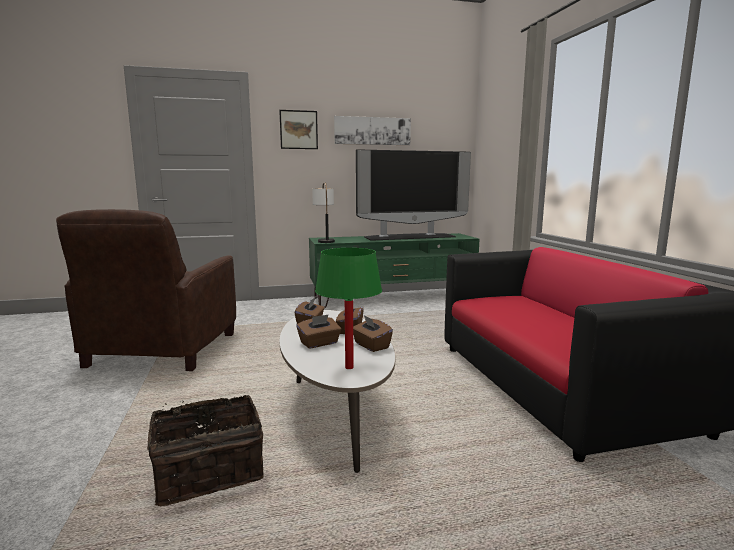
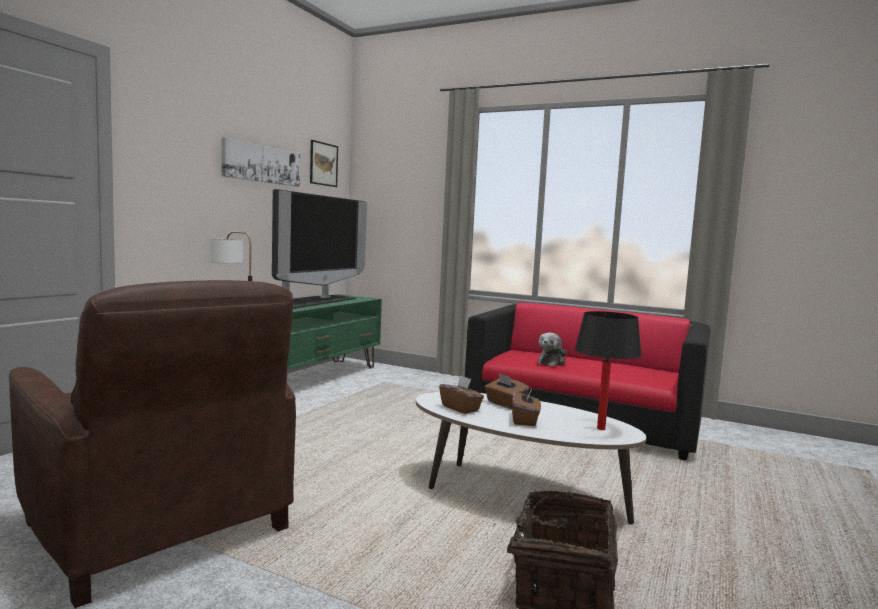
camera: 50 degrees left, 5 degrees down
picture [279,110,318,149] -> picture moved to [310,140,338,187]
green table lamp [315,248,382,369] -> black table lamp [575,311,642,430]
brown tissue box [353,315,393,352] -> none
none -> plush toy [538,333,567,367]

